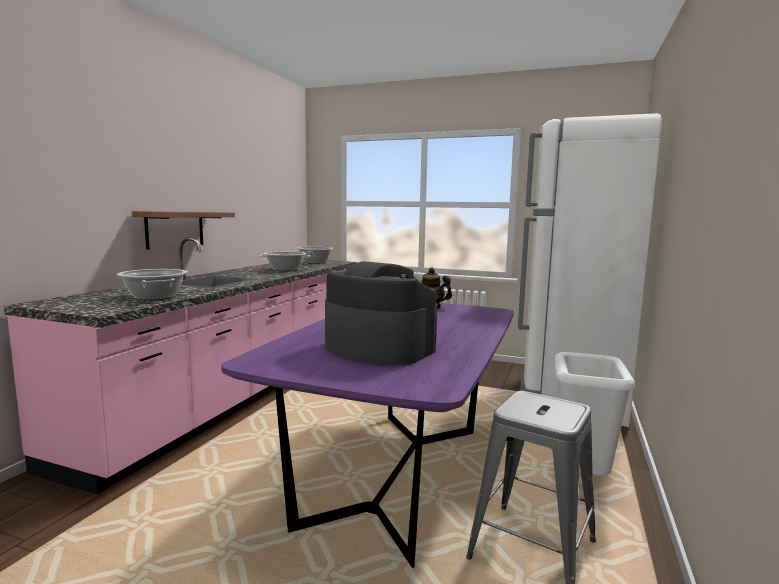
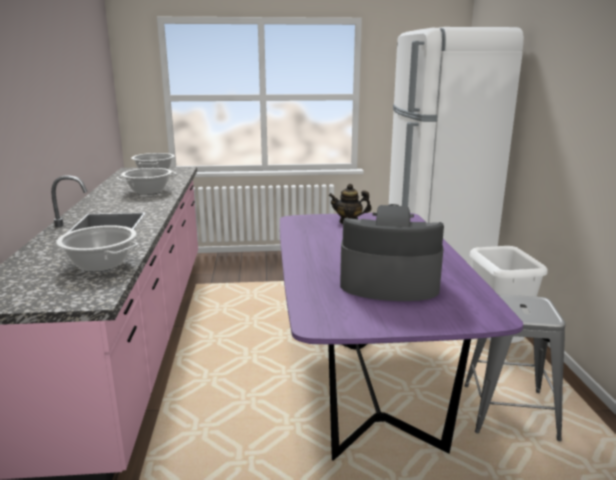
camera: 25 degrees left, 10 degrees up
shelf [132,211,235,249] -> none

